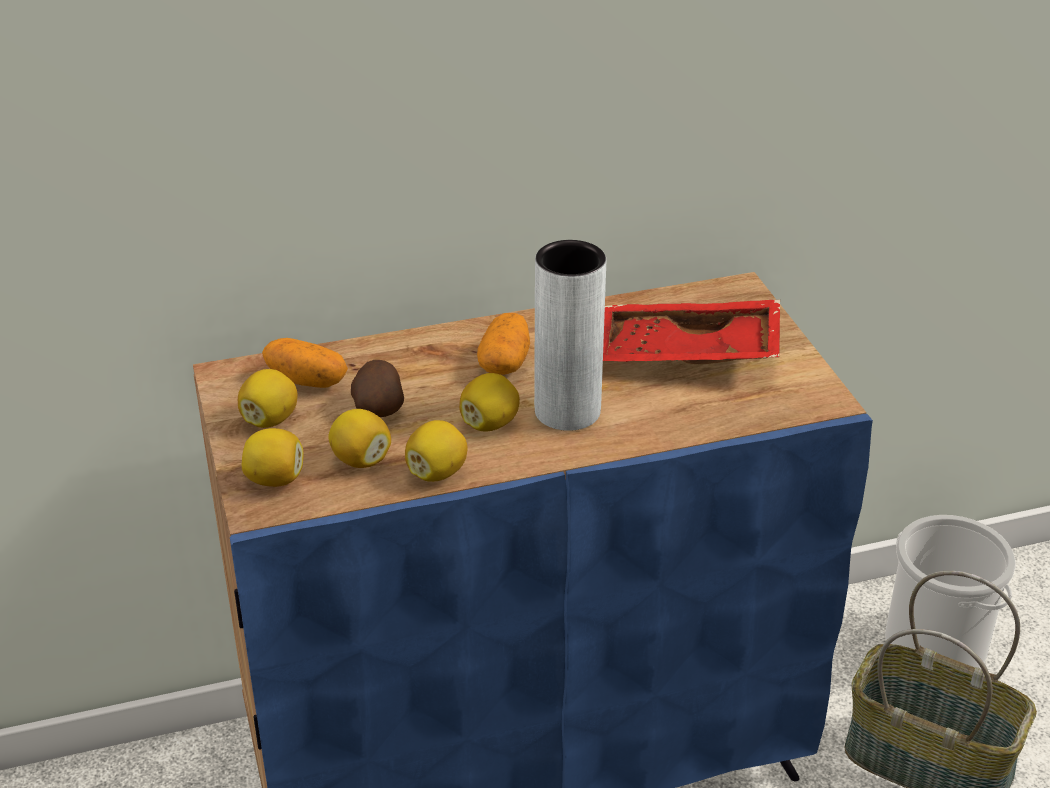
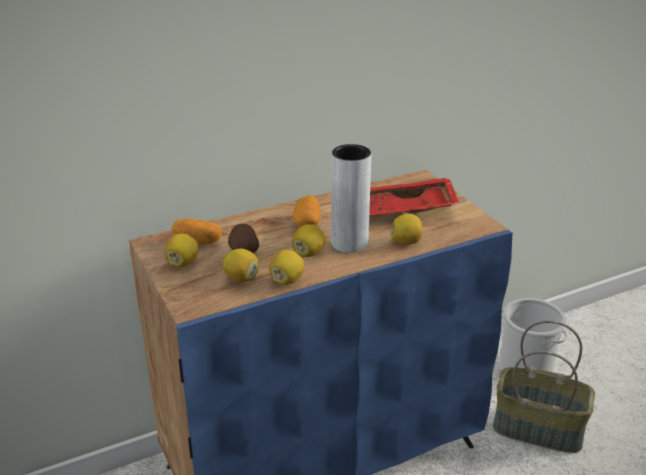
camera: 10 degrees left, 5 degrees down
lemon [242,428,304,487] -> lemon moved to [390,214,422,245]

